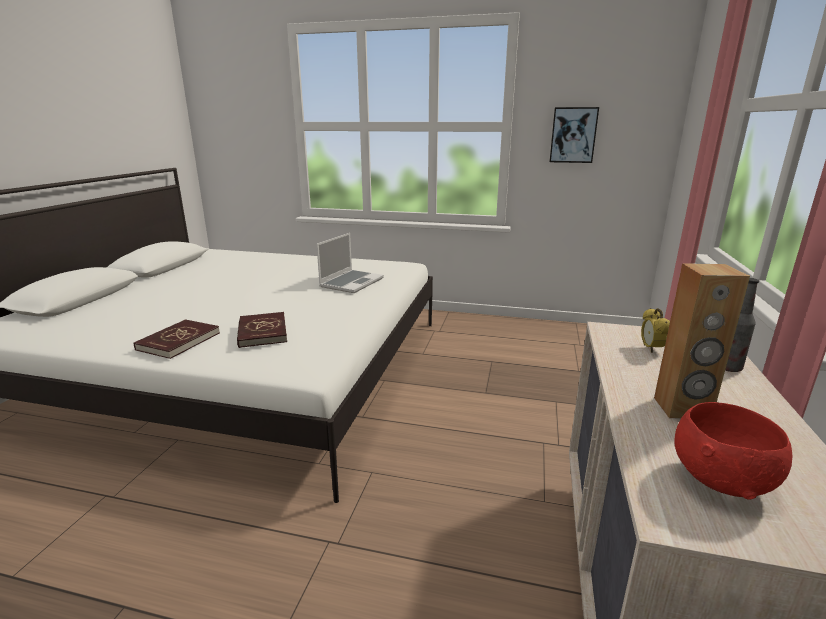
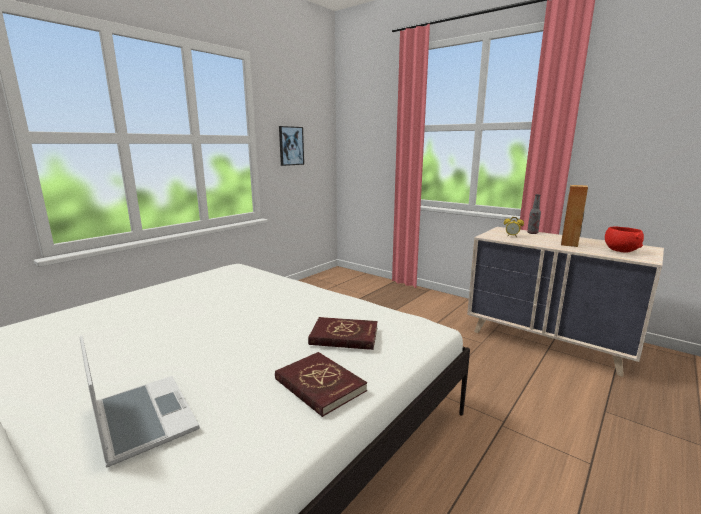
camera: 65 degrees left, 5 degrees down
laptop [317,233,384,293] -> laptop moved to [80,335,200,468]

